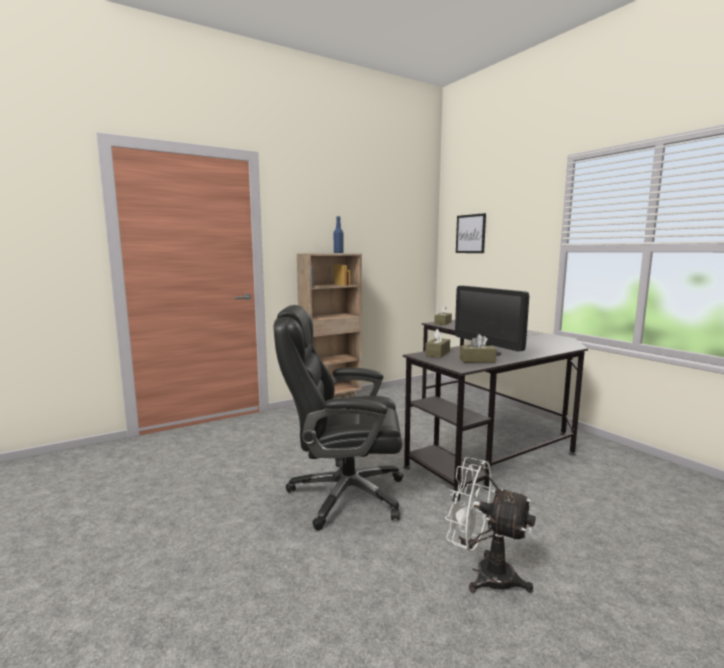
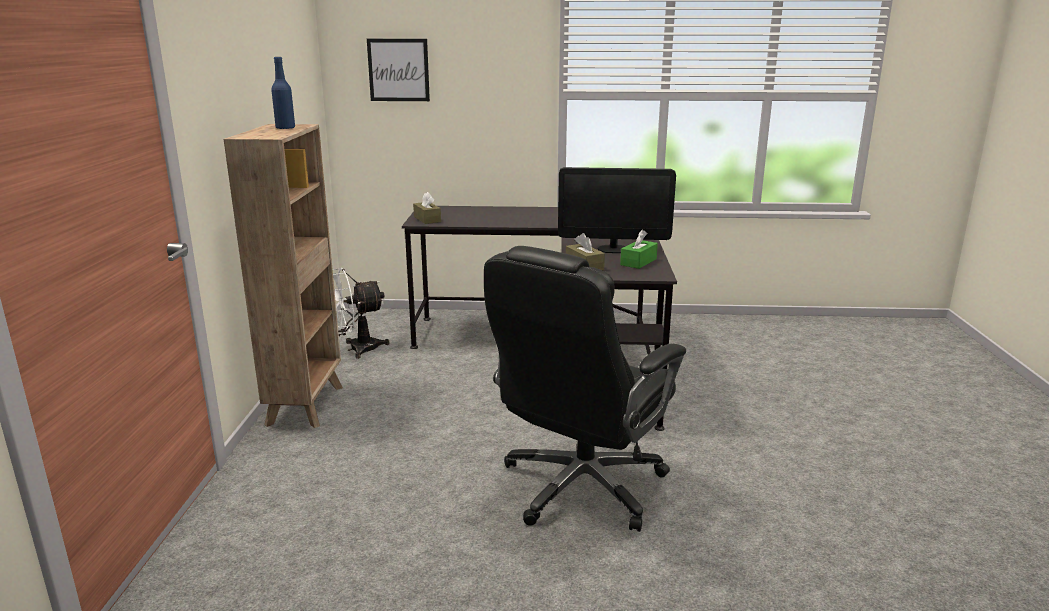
camera: 55 degrees left, 10 degrees up
white fan [445,457,536,593] -> white fan moved to [333,268,390,359]
brown tissue box [460,334,496,363] -> green tissue box [620,230,658,269]

